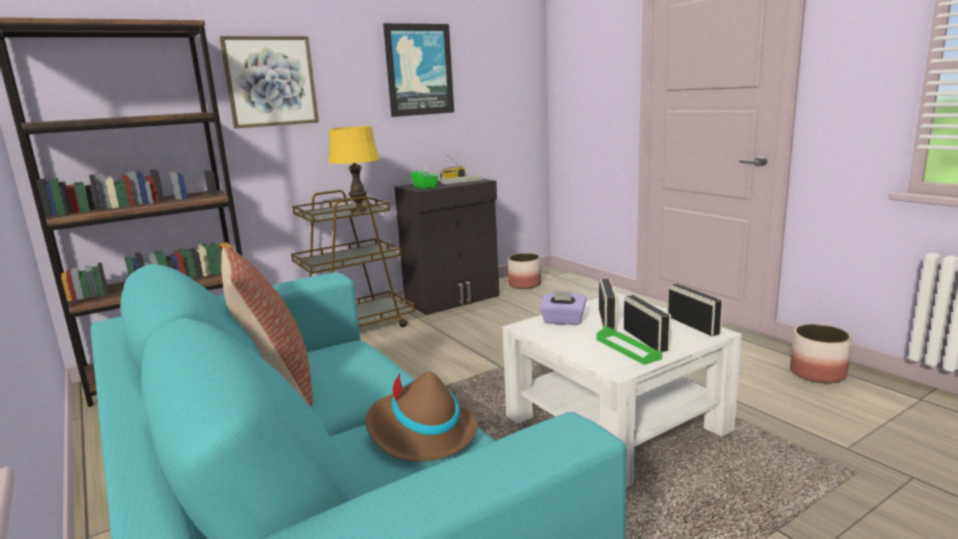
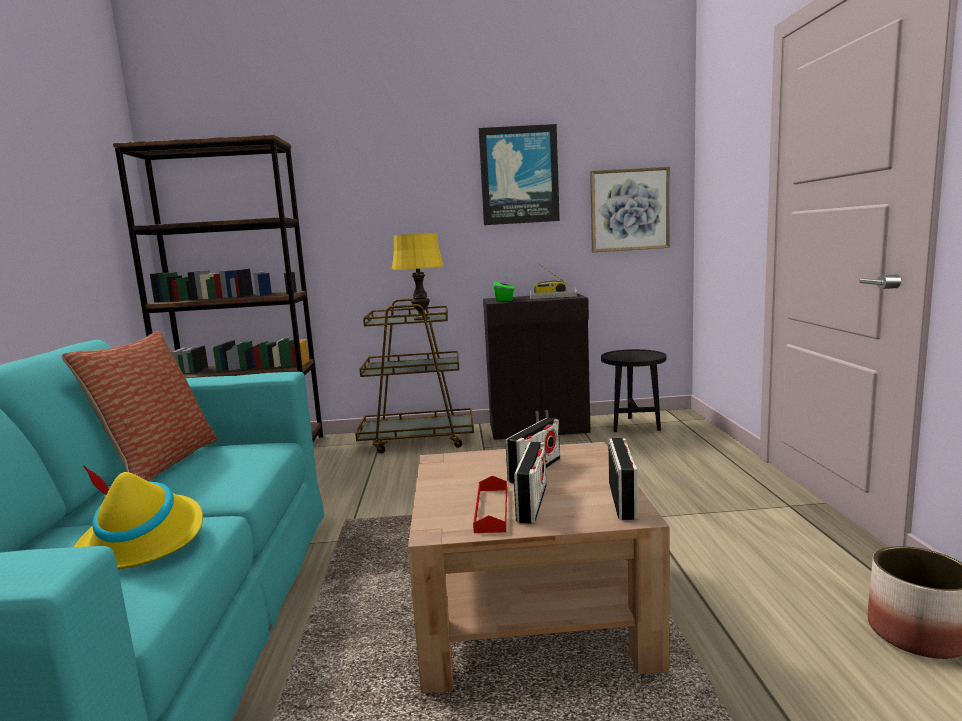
camera: 30 degrees right, 5 degrees down
picture [220,36,319,128] -> picture moved to [590,167,670,252]
brown hat [366,372,478,461] -> yellow hat [74,466,203,569]
white coffee table [502,293,742,487] -> brown coffee table [408,442,669,693]
planter [508,253,541,289] -> black side table [601,349,666,432]
purple tissue box [540,290,586,325] -> none
green tray [597,326,662,365] -> red tray [473,476,507,533]

